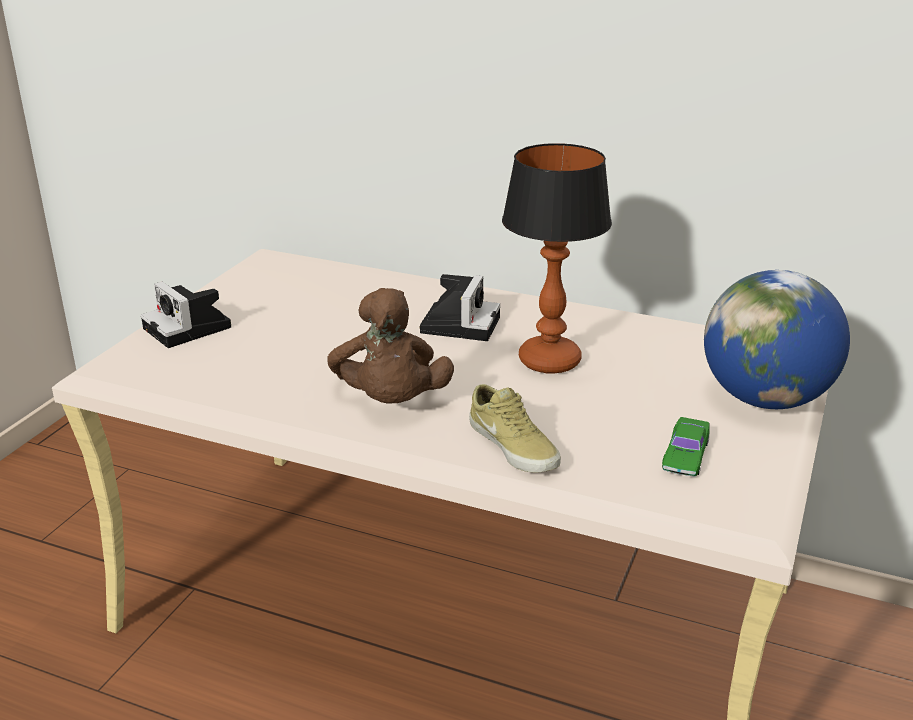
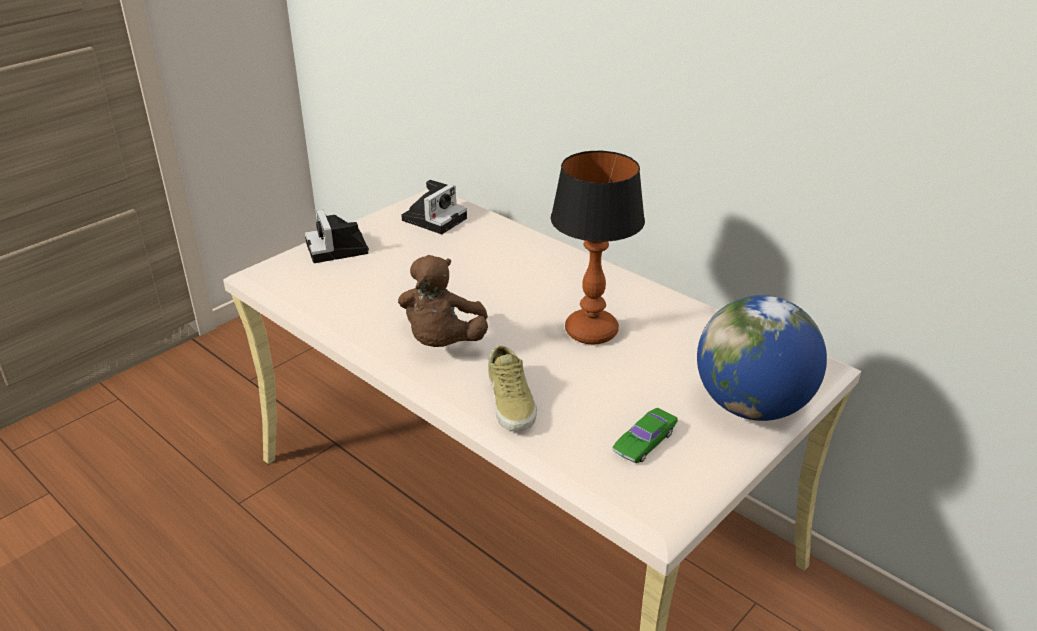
camera: 20 degrees right, 5 degrees up
camera [419,274,500,341] -> camera moved to [402,180,467,234]

